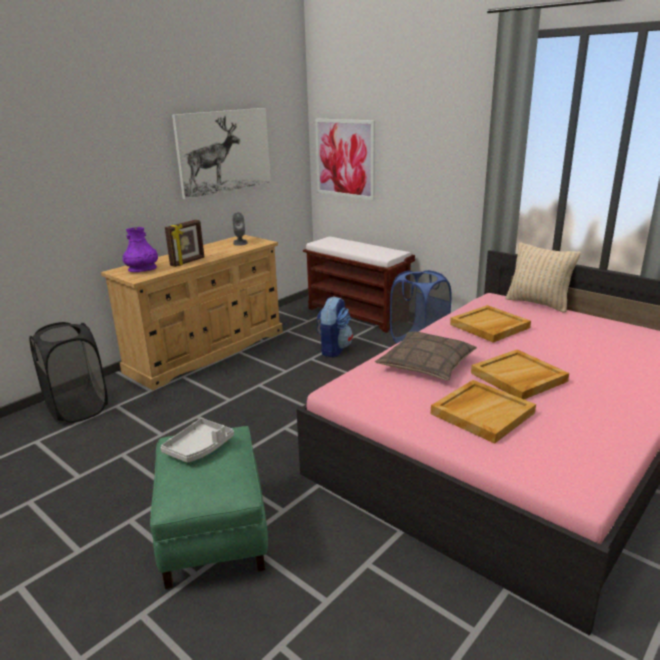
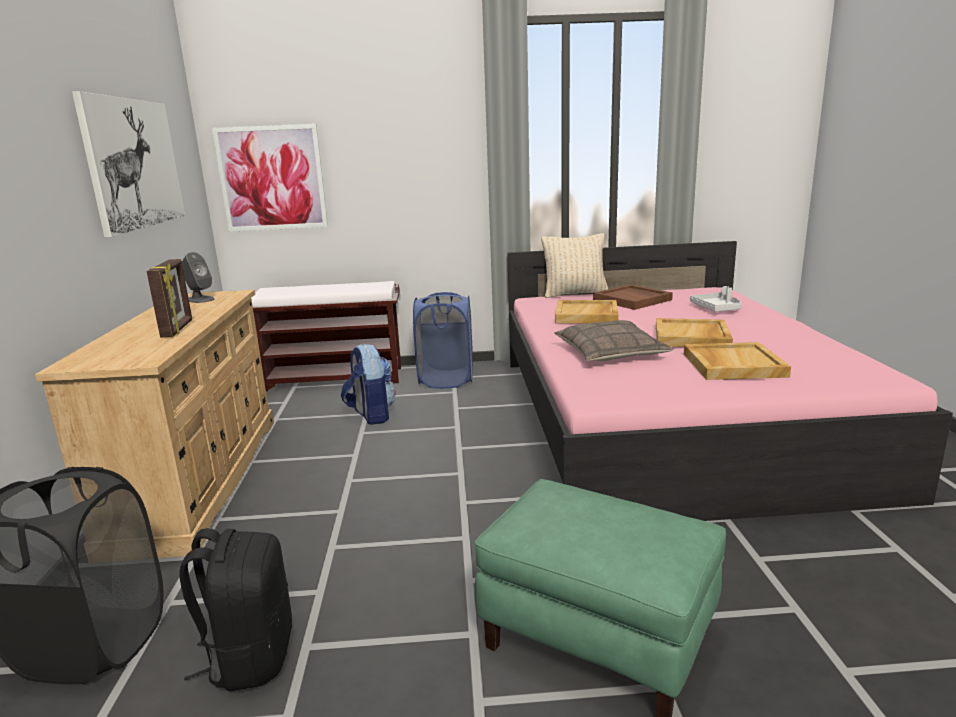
camera: 45 degrees left, 5 degrees down
purple vase [123,227,158,272] -> none
grey tray [160,418,234,463] -> grey tray moved to [690,286,742,312]
none -> black backpack [179,528,292,691]
none -> brown tray [593,284,673,310]

